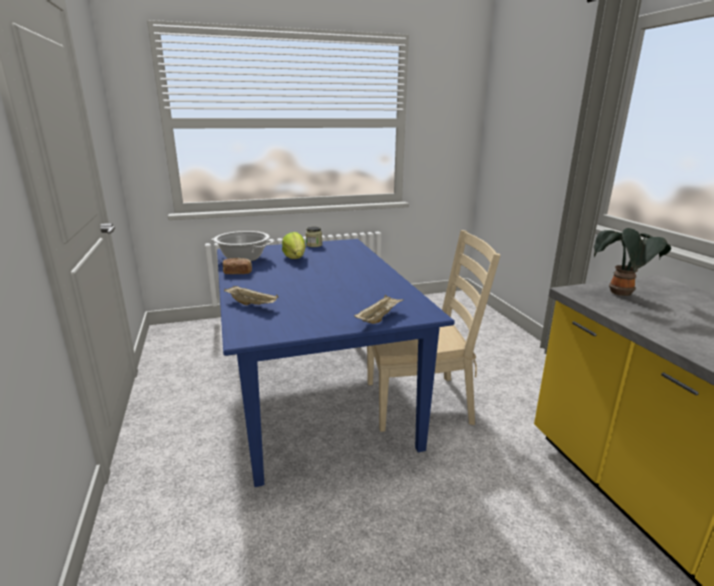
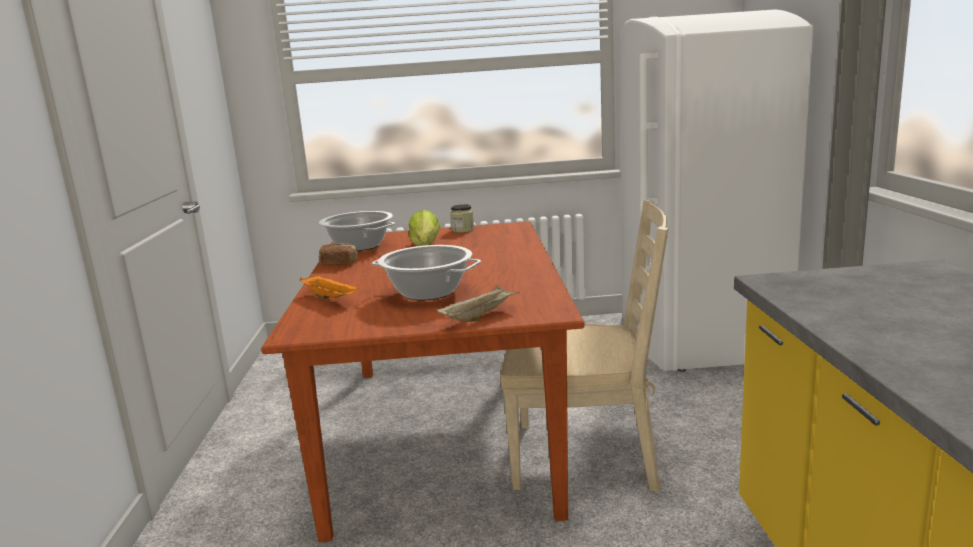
camera: 15 degrees right, 5 degrees down
blue dining table [217,239,455,487] -> brown dining table [261,221,584,543]
beige tray [224,285,279,306] -> orange tray [300,275,359,299]
potted plant [594,228,671,296] -> none
none -> cooking pot [372,245,481,301]
none -> white fridge [620,9,813,371]

